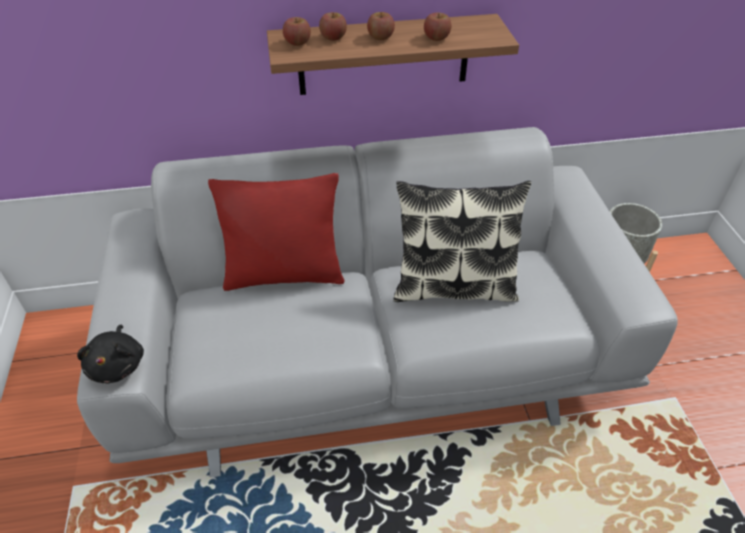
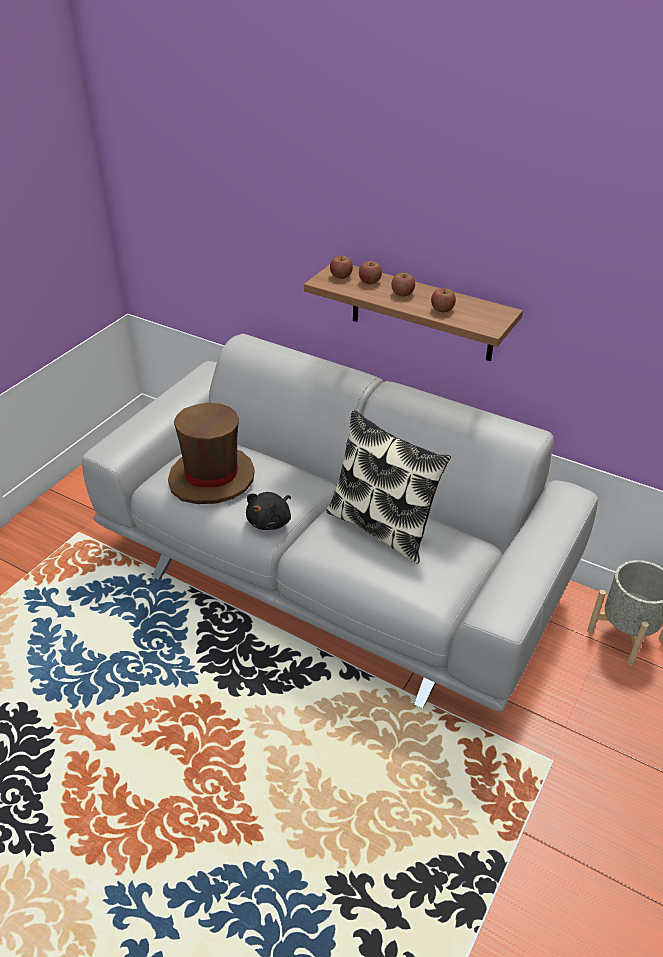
camera: 40 degrees right, 5 degrees down
black plush toy [77,325,144,383] -> black plush toy moved to [246,492,291,530]
red pillow [208,173,345,291] -> none
none -> brown hat [168,403,255,504]

